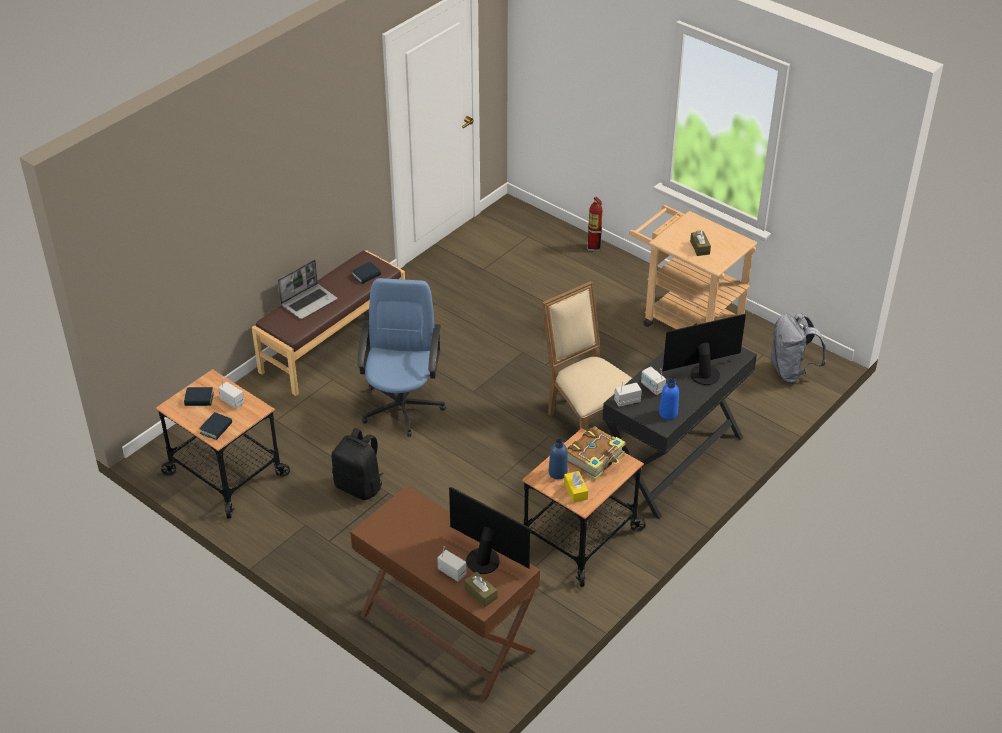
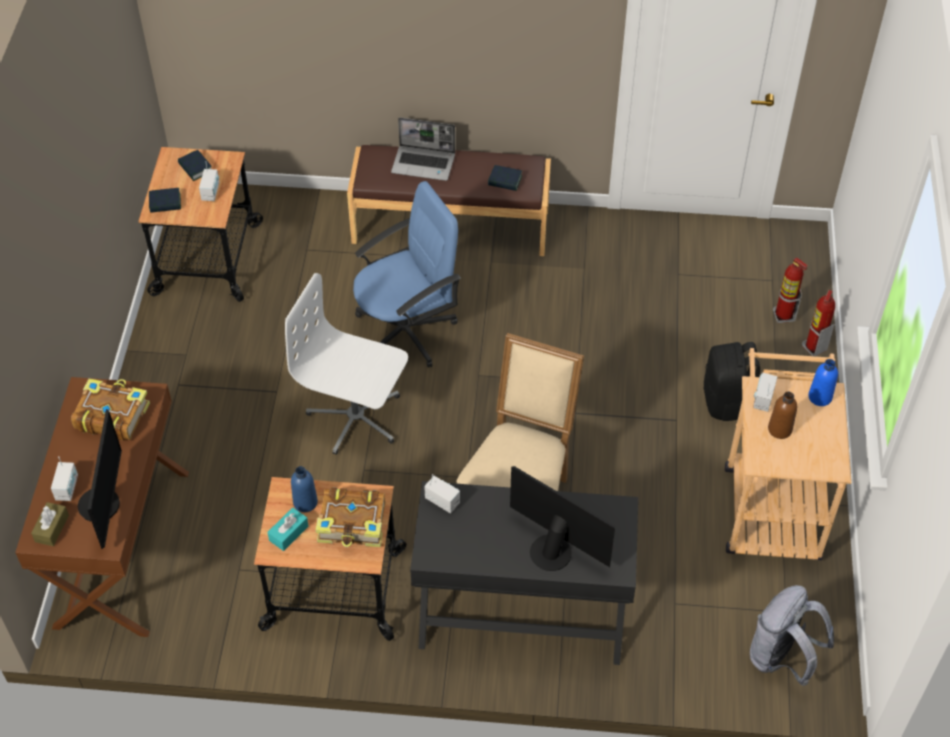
camera: 55 degrees right, 10 degrees up
black backpack [332,428,384,500] -> black backpack moved to [704,342,760,421]
yellow tissue box [564,471,588,503] -> turquoise tissue box [267,507,309,551]
radio [641,366,666,395] -> radio moved to [753,373,778,412]
blue bottle [659,379,679,419] -> blue bottle moved to [808,359,838,406]
brown tissue box [690,230,711,256] -> brown bottle [768,392,797,439]
none -> book [71,378,150,441]
none -> white office chair [285,273,408,455]
none -> fire extinguisher [773,258,808,323]

